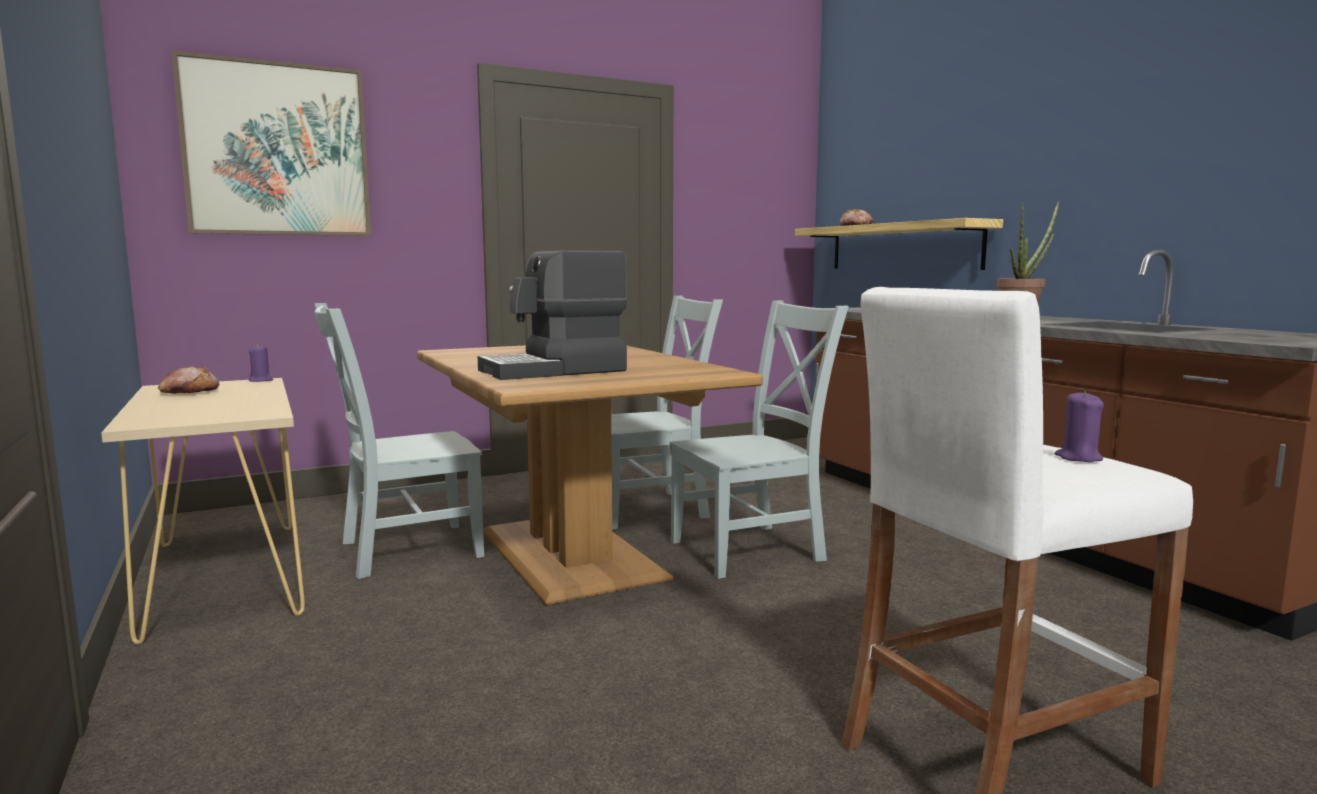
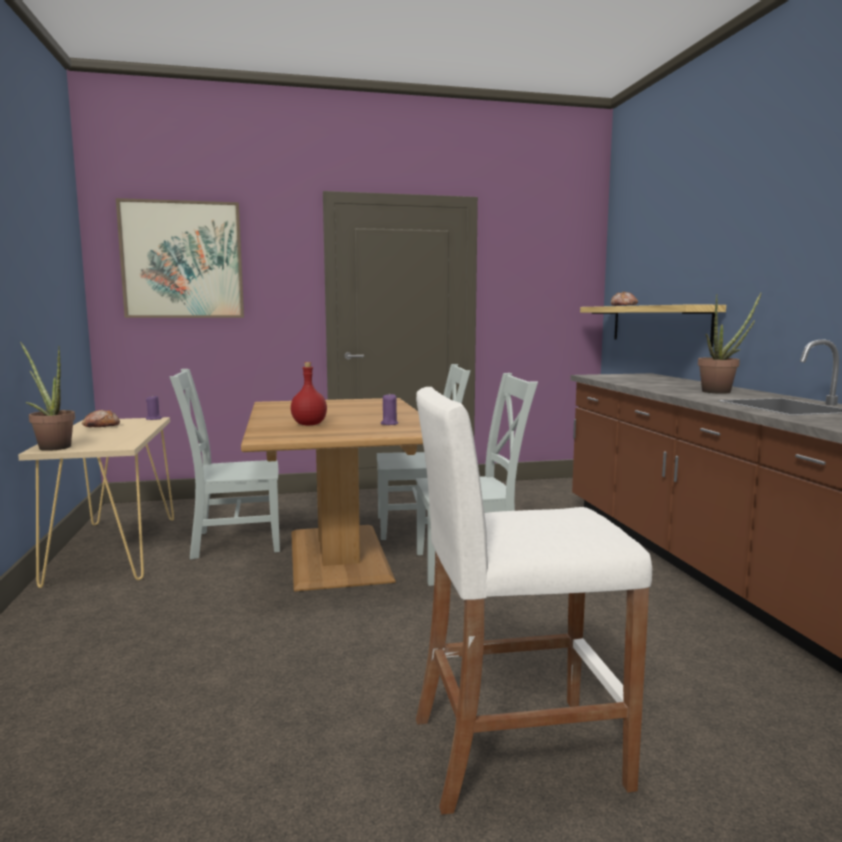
camera: 15 degrees right, 0 degrees up
coffee machine [478,251,627,380] -> red bottle [291,362,327,425]
purple candle [1055,391,1104,462] -> purple candle moved to [381,393,398,425]
none -> potted plant [20,342,75,451]

